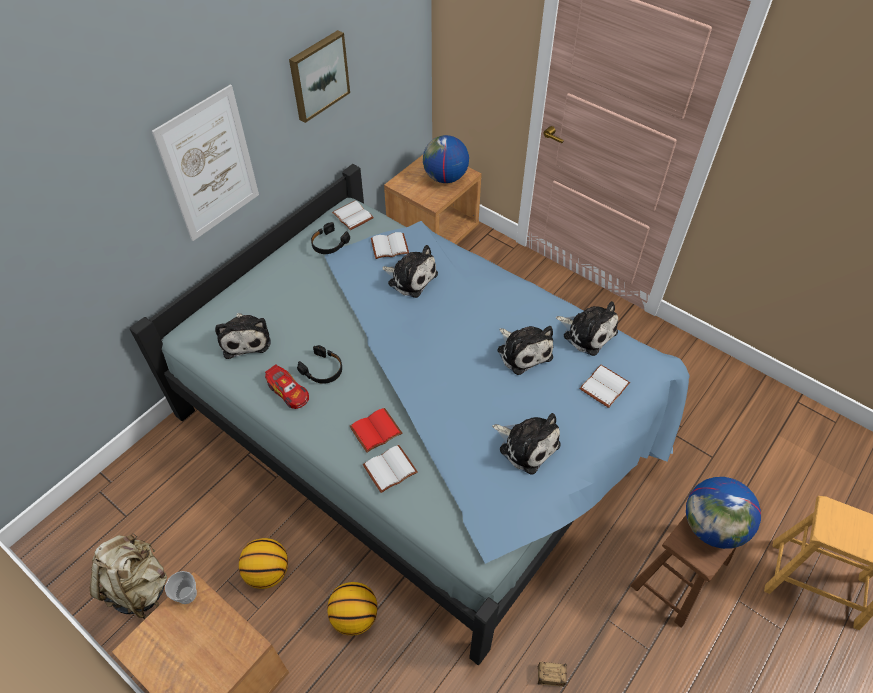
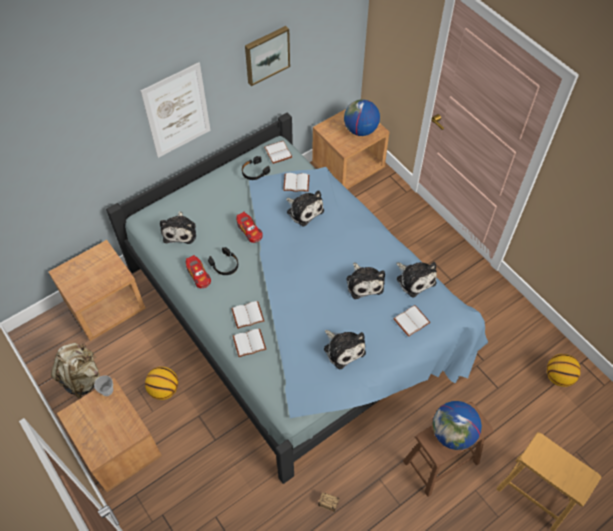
camera: 15 degrees right, 5 degrees up
basketball [327,582,377,635] -> basketball moved to [547,354,581,387]
red book [349,408,402,453] -> white book [231,301,264,329]
none -> brown nightstand [49,240,146,341]
none -> toy car [236,212,263,243]

